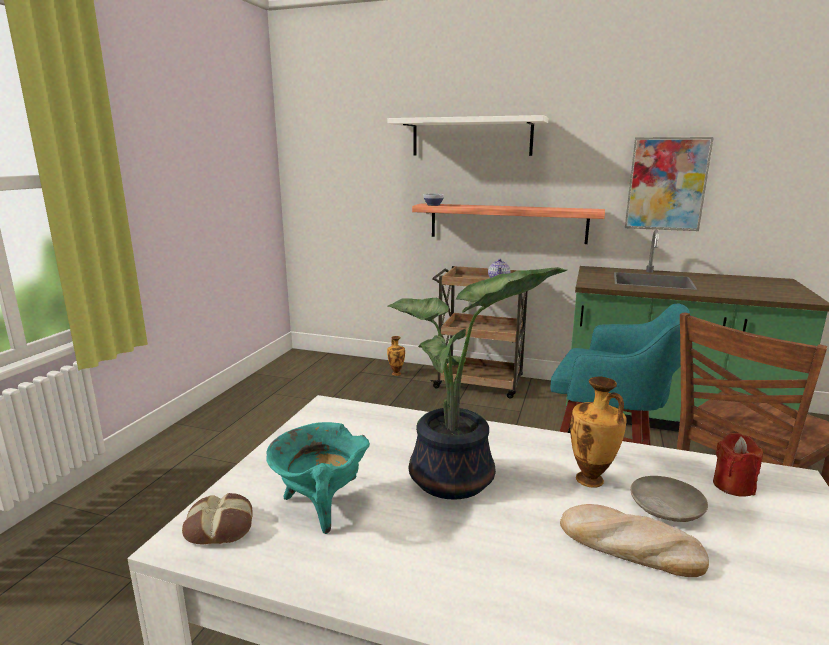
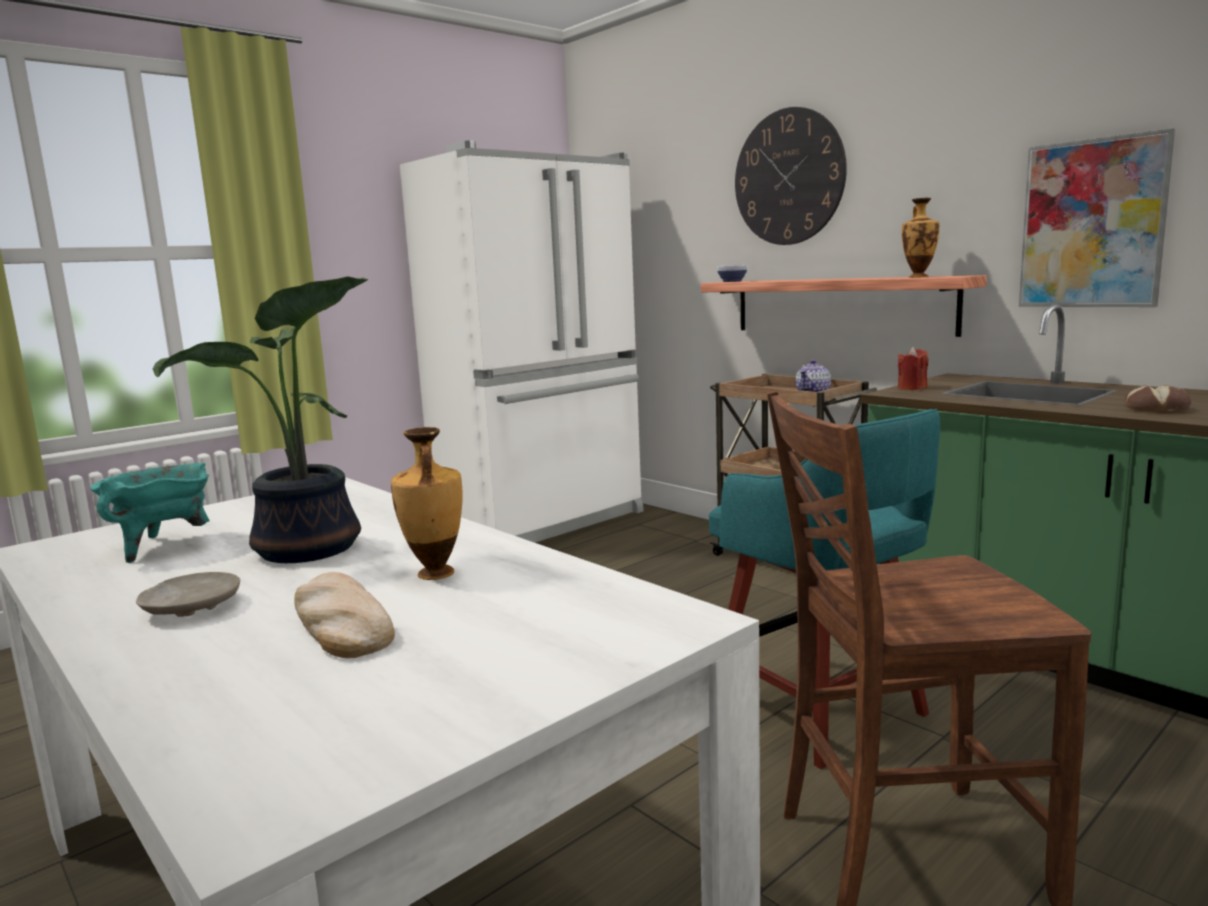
camera: 30 degrees right, 5 degrees down
bread [182,493,253,544] -> bread moved to [1125,385,1191,412]
white shelf [387,115,548,156] -> wall clock [735,107,847,245]
vase [387,336,405,376] -> vase moved to [902,198,939,278]
beige plate [630,476,708,522] -> beige plate moved to [136,572,240,617]
red candle [713,433,763,497] -> red candle moved to [898,347,928,390]
none -> white fridge [400,140,643,543]

